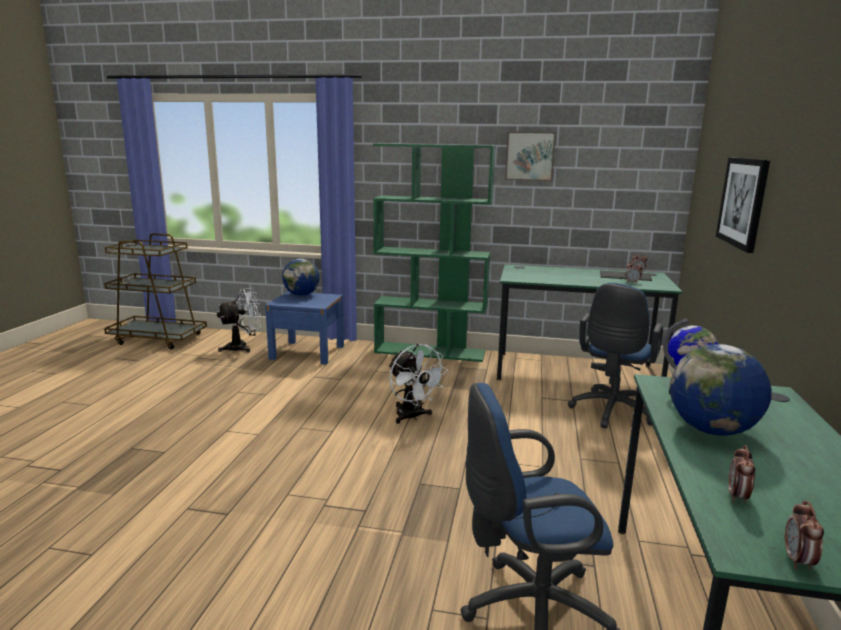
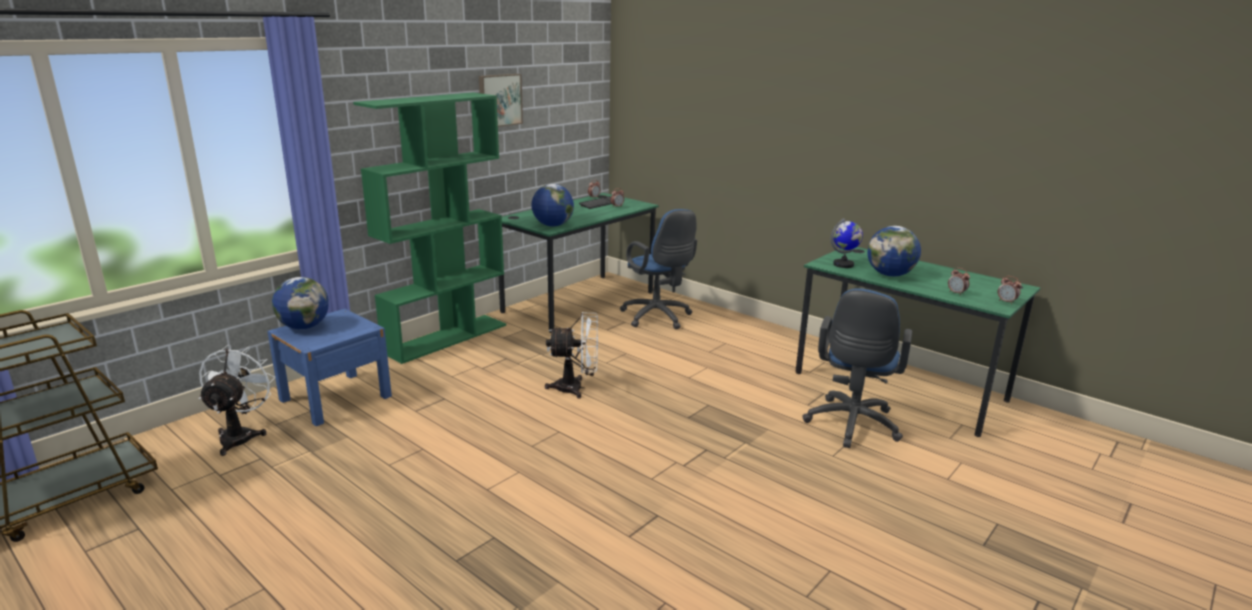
camera: 60 degrees left, 5 degrees up
picture [716,158,770,253] -> none
none -> globe [531,184,574,227]

